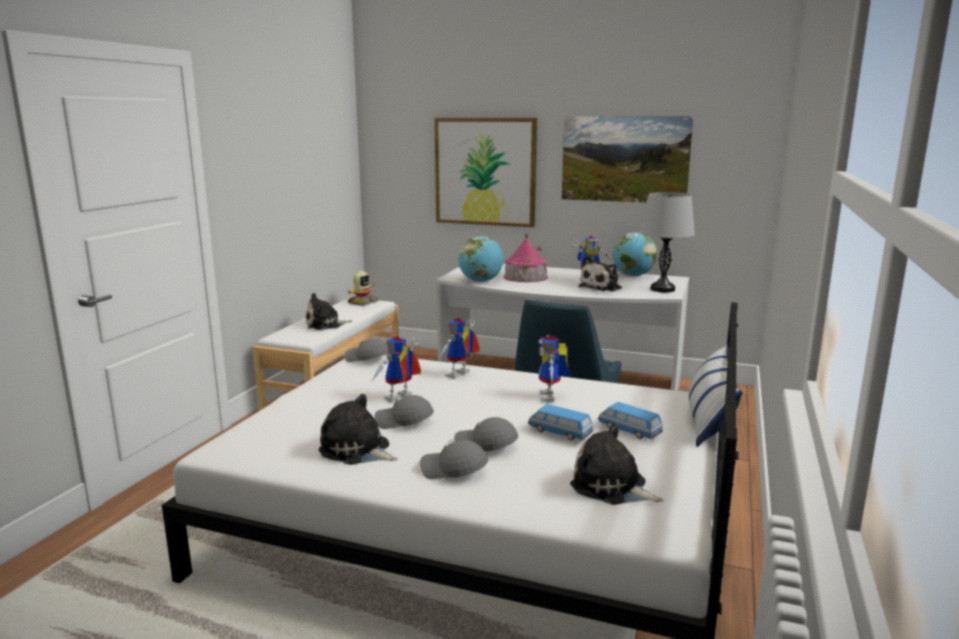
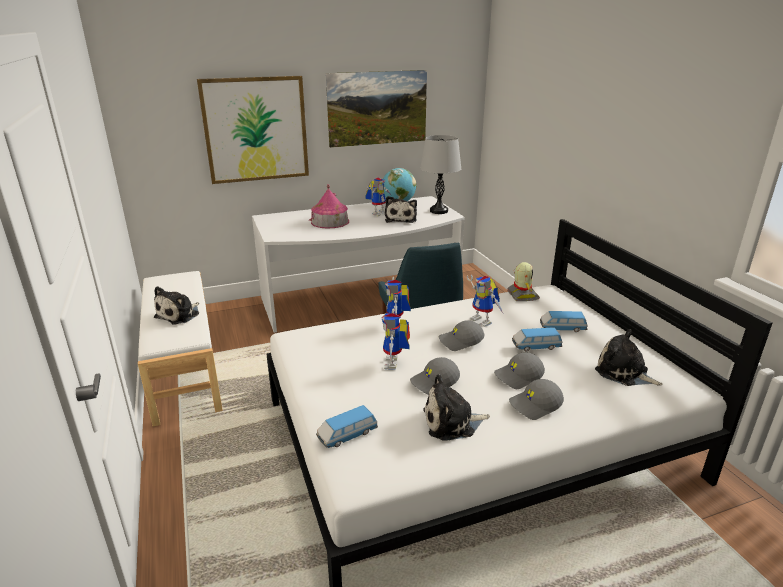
camera: 40 degrees left, 10 degrees up
grey cap [345,338,388,362] -> grey cap moved to [439,320,484,351]
toy robot [348,271,379,306] -> toy robot moved to [507,262,540,301]
globe [458,236,503,282] -> none
plush toy [570,423,664,505] -> plush toy turned 45 degrees clockwise [595,329,663,386]
pillow [688,344,743,447] -> none
none -> toy car [316,405,378,448]

